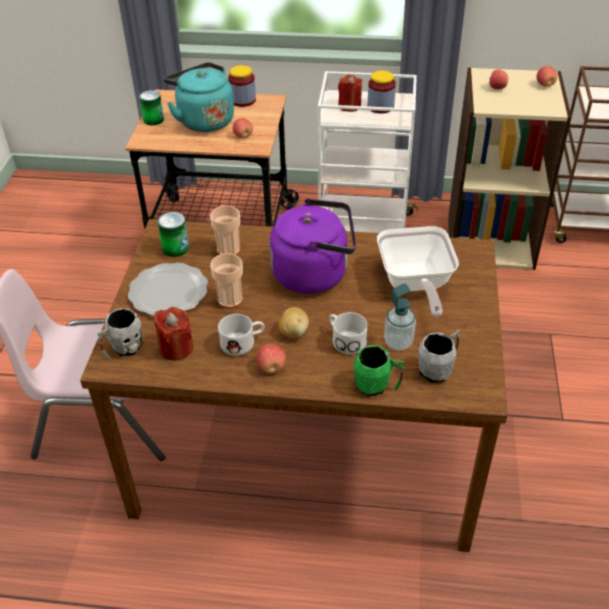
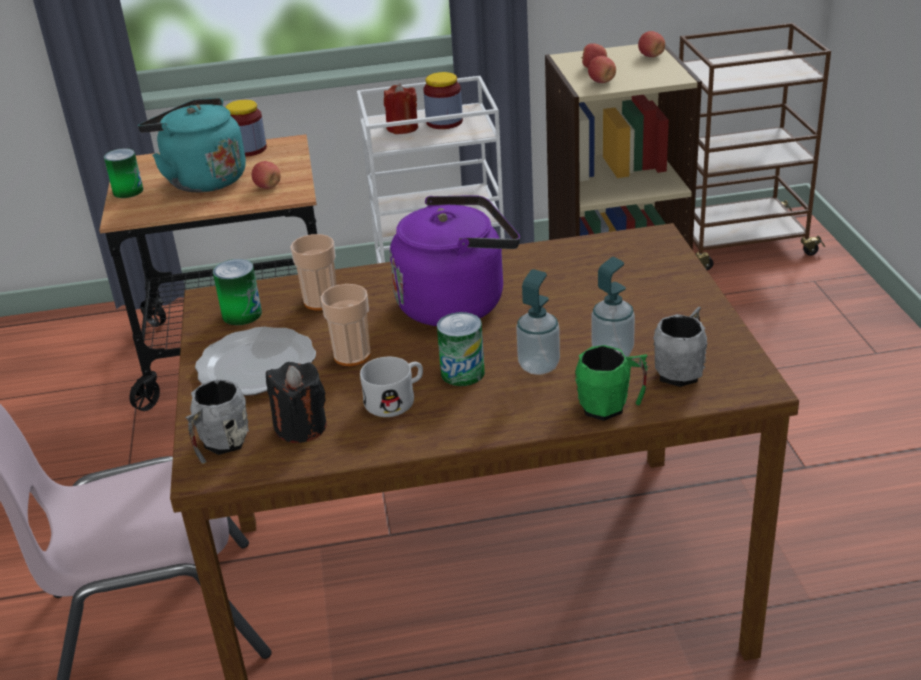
camera: 15 degrees left, 10 degrees down
red candle [154,307,193,360] -> black candle [266,362,327,443]
apple [256,344,286,373] -> apple moved to [588,56,616,83]
potato [278,307,309,338] -> can [437,312,485,386]
white mug [329,312,368,354] -> soap dispenser [516,269,560,375]
frying pan [377,226,459,318] -> none

